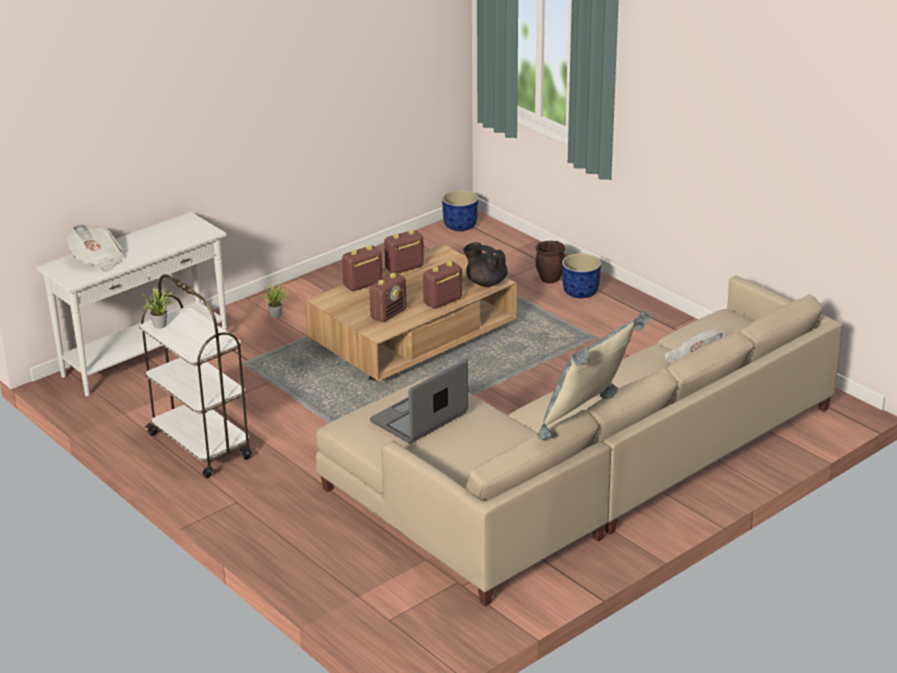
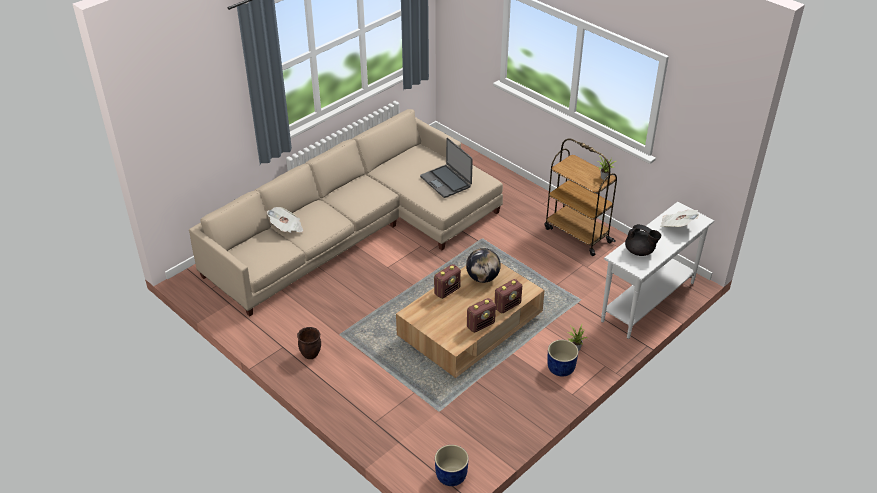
camera: 175 degrees right, 10 degrees up
white cart [140,274,252,478] -> brown cart [544,139,617,256]
radio [369,273,406,322] -> globe [466,248,501,283]
laptop [370,359,468,444] -> laptop turned 105 degrees clockwise [420,138,473,198]
black teapot [463,242,508,287] -> black teapot moved to [625,224,661,256]
brown planter [535,241,565,283] -> brown planter moved to [297,327,321,359]
pillow [536,310,650,440] -> none
blue planter [562,254,601,298] -> blue planter moved to [547,340,578,376]

